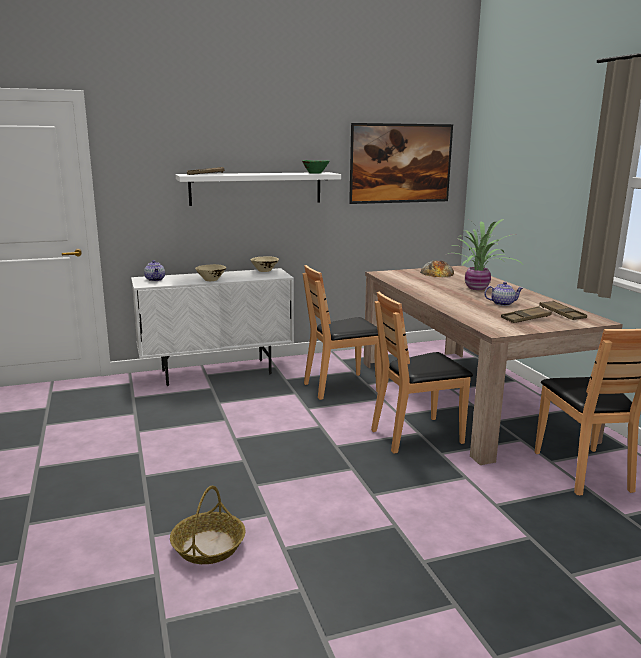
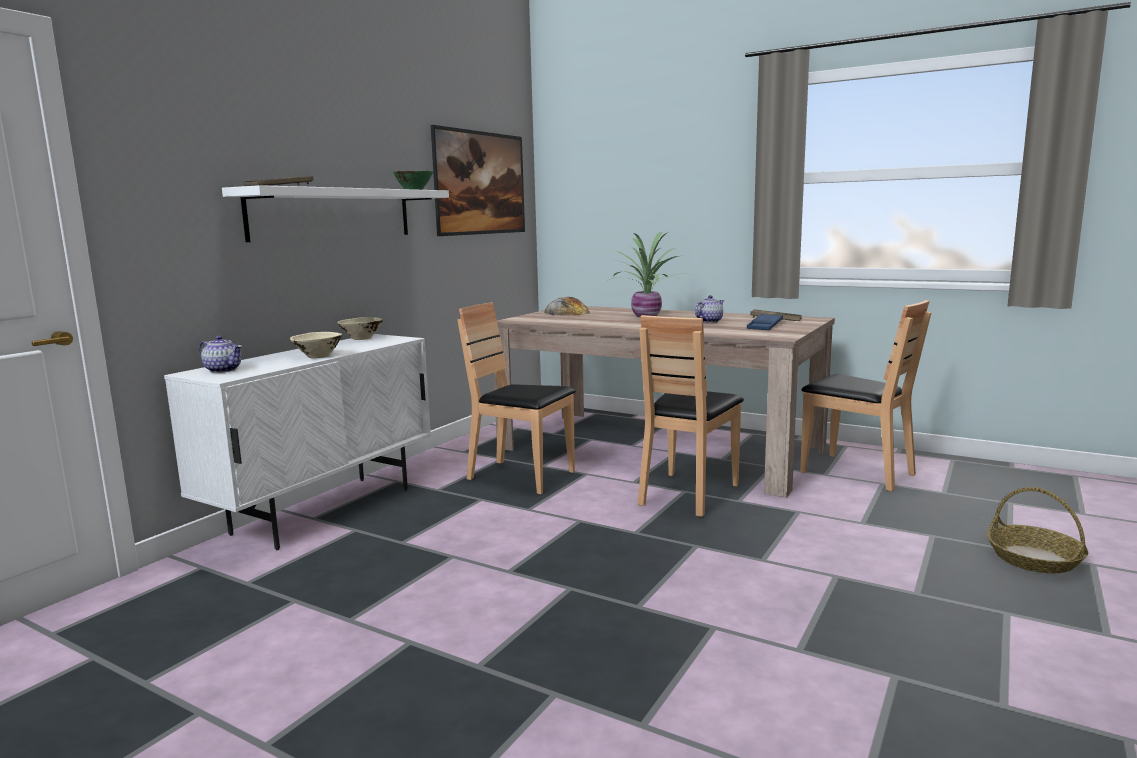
camera: 40 degrees left, 5 degrees down
basket [170,486,246,564] -> basket moved to [987,487,1089,573]
brown chair [303,265,381,400] -> brown chair turned 90 degrees clockwise [457,302,576,494]
brown tray [501,306,552,323] -> blue tray [747,313,783,330]

